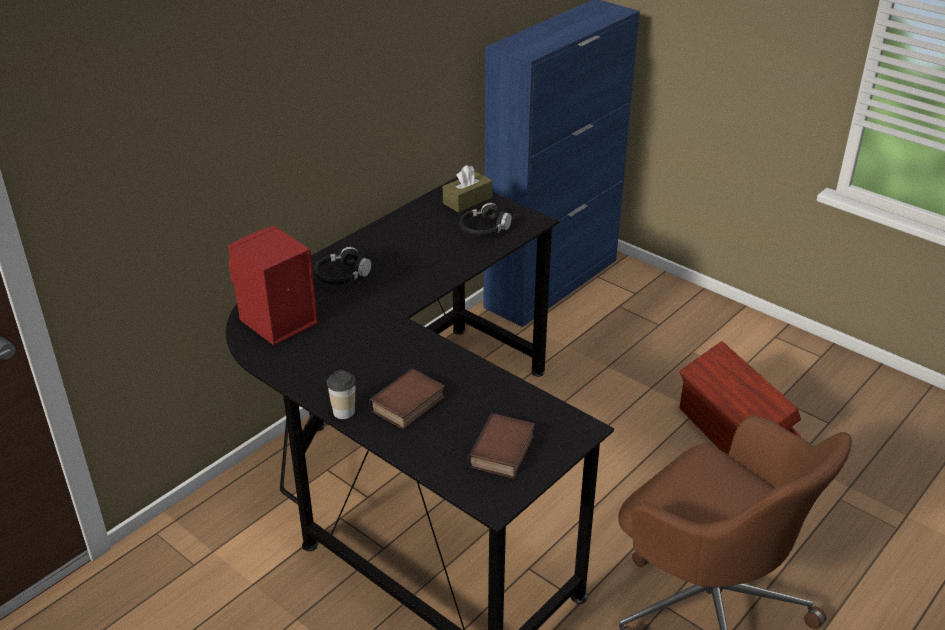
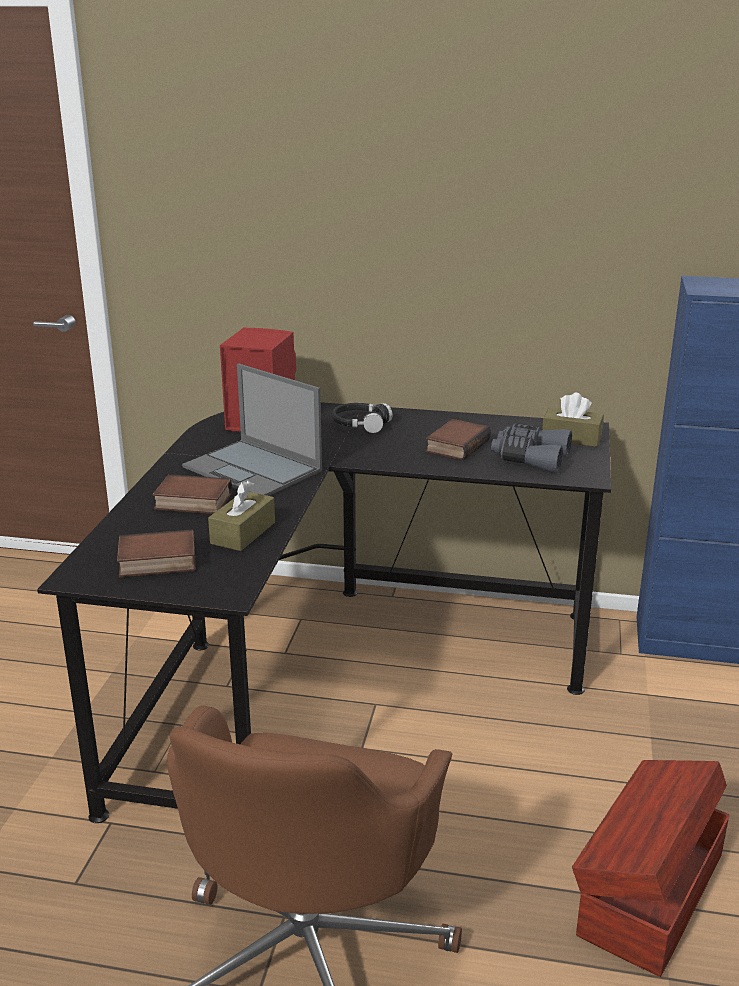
camera: 60 degrees right, 10 degrees down
cup [327,370,355,419] -> none
black headphones [459,203,512,236] -> grey binoculars [491,423,572,473]
none -> laptop [182,363,322,496]
none -> brown tissue box [208,481,275,551]
none -> book [426,419,491,460]

